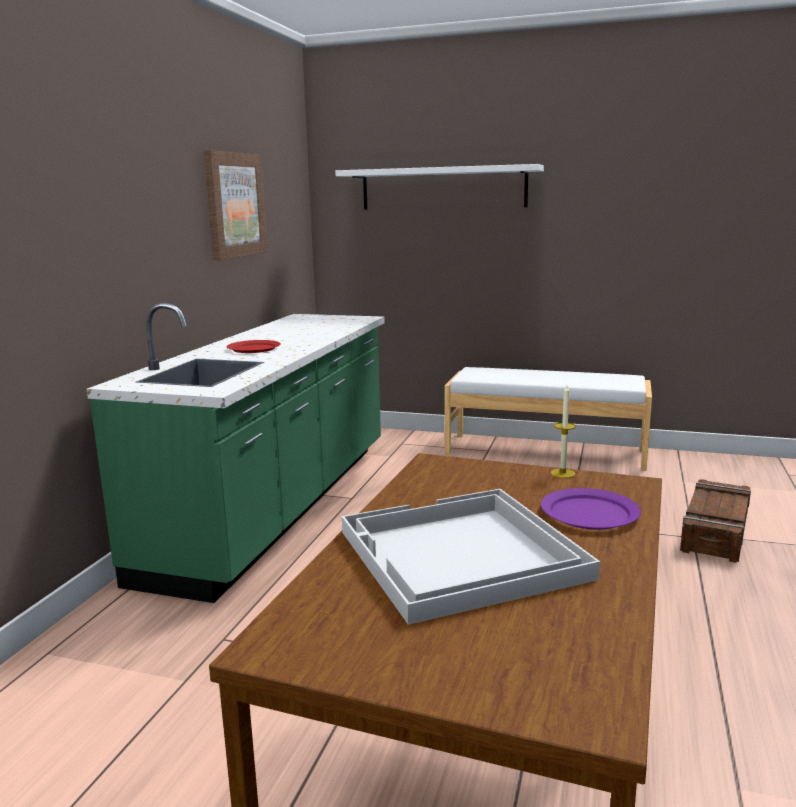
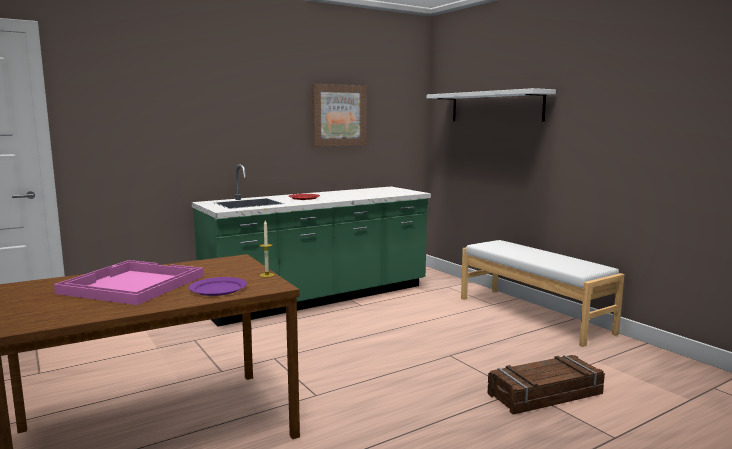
camera: 40 degrees right, 5 degrees down
white tray [342,489,600,625] -> pink tray [54,260,203,305]

